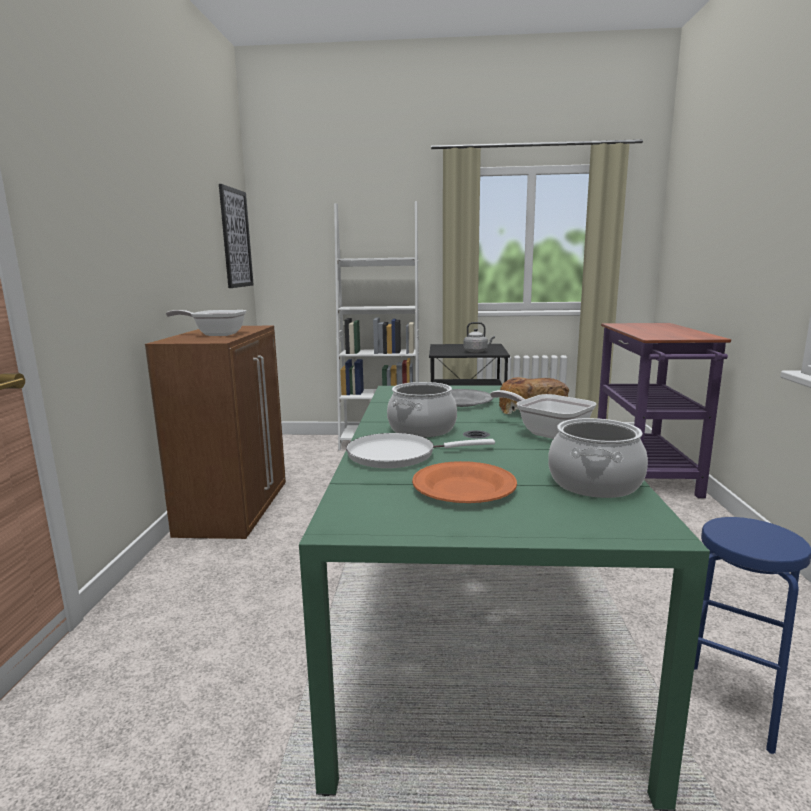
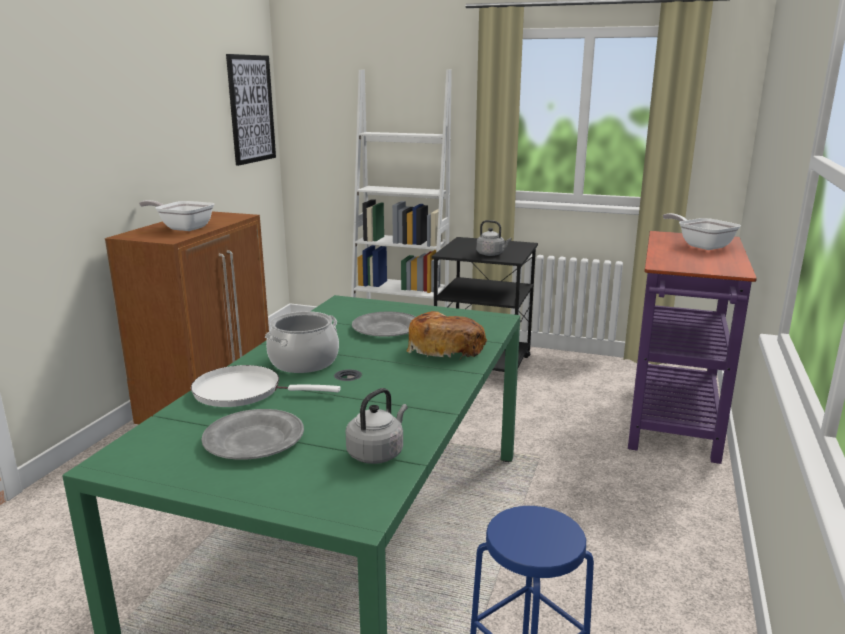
camera: 15 degrees right, 5 degrees up
orange plate [412,461,517,503] -> grey plate [202,409,304,460]
frying pan [490,390,597,439] -> frying pan moved to [663,213,741,250]
cooking pot [548,418,648,498] -> grey kettle [346,388,408,464]

